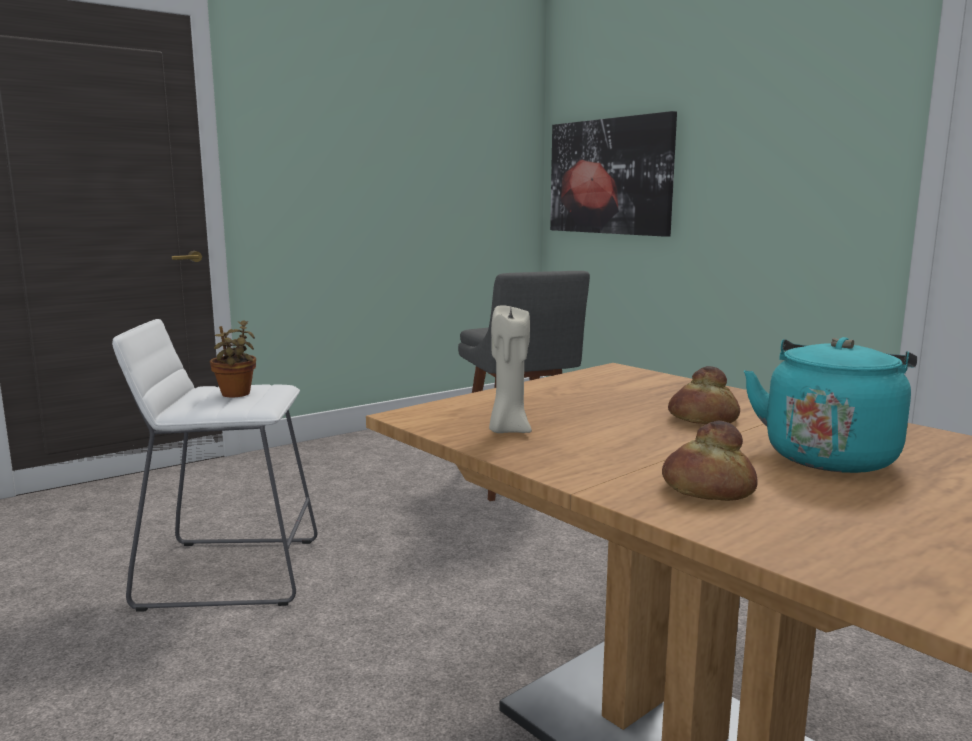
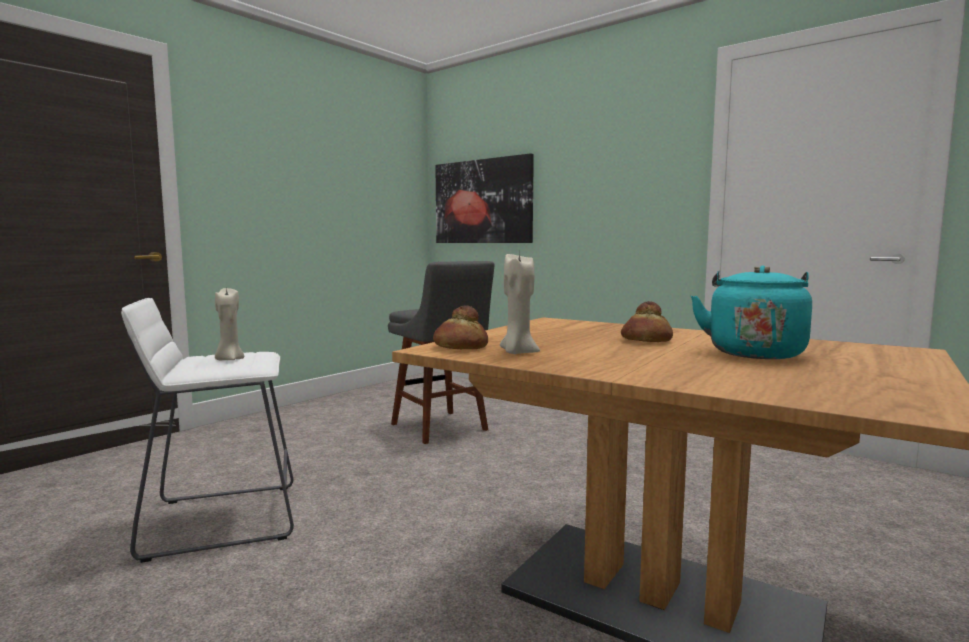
camera: 15 degrees left, 5 degrees down
potted plant [210,320,256,397] -> beige candle [215,288,244,360]
bread [662,421,758,501] -> bread moved to [433,305,488,349]

